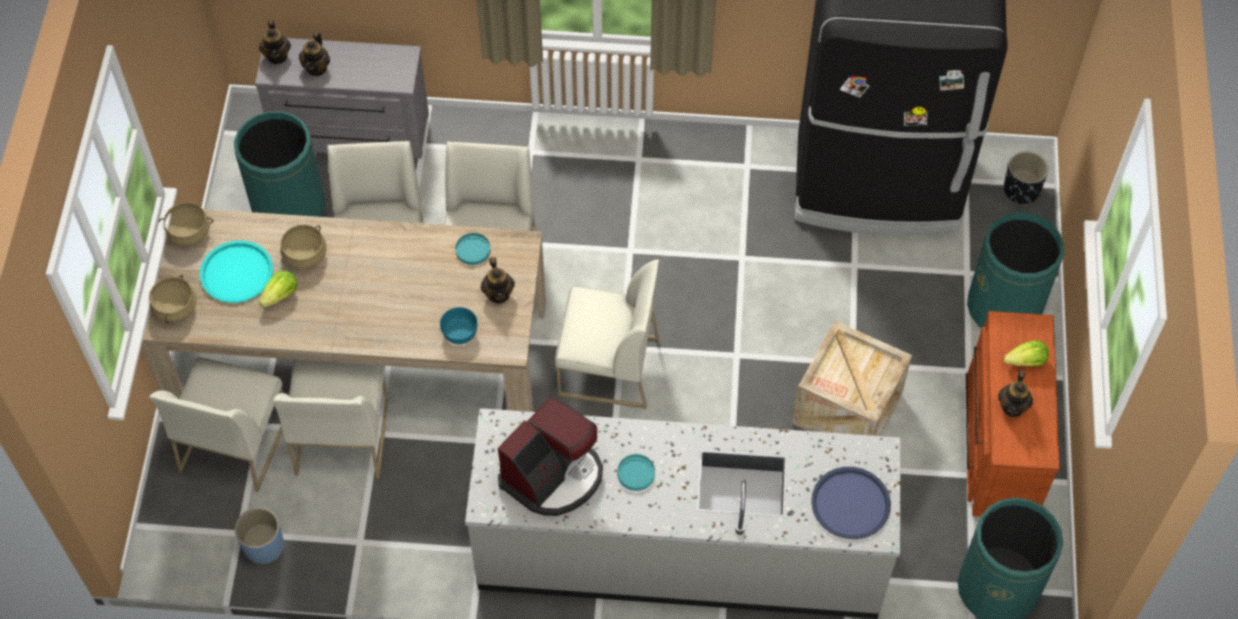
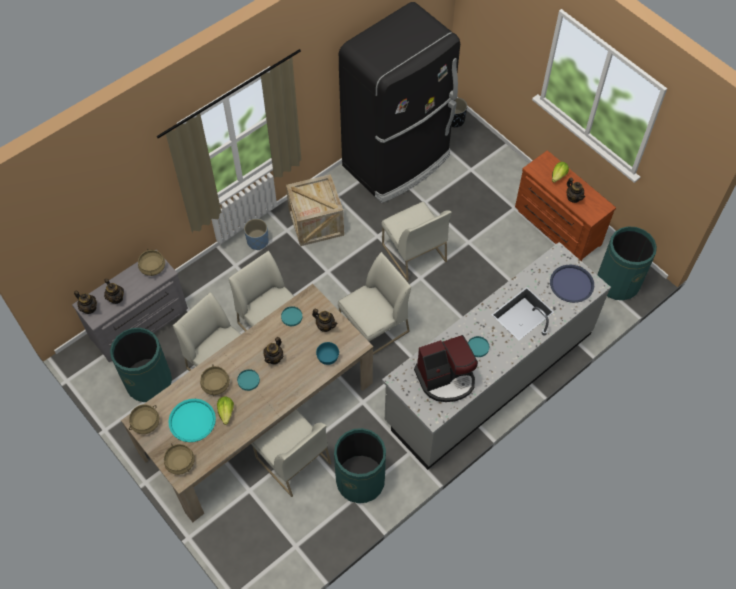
camera: 45 degrees left, 0 degrees up
white chair [149,357,284,492] -> white chair moved to [381,202,452,281]
blue planter [235,507,284,564] -> blue planter moved to [244,218,269,250]
coffee machine [498,396,603,516] -> coffee machine turned 75 degrees clockwise [414,335,478,402]
crate [792,321,912,436] -> crate moved to [286,174,344,246]
green trash can [967,212,1064,328] -> green trash can moved to [334,428,386,503]
none -> beige cooking pot [138,249,165,276]
none -> turquoise plate [237,369,260,391]
none -> teapot [263,337,283,365]

